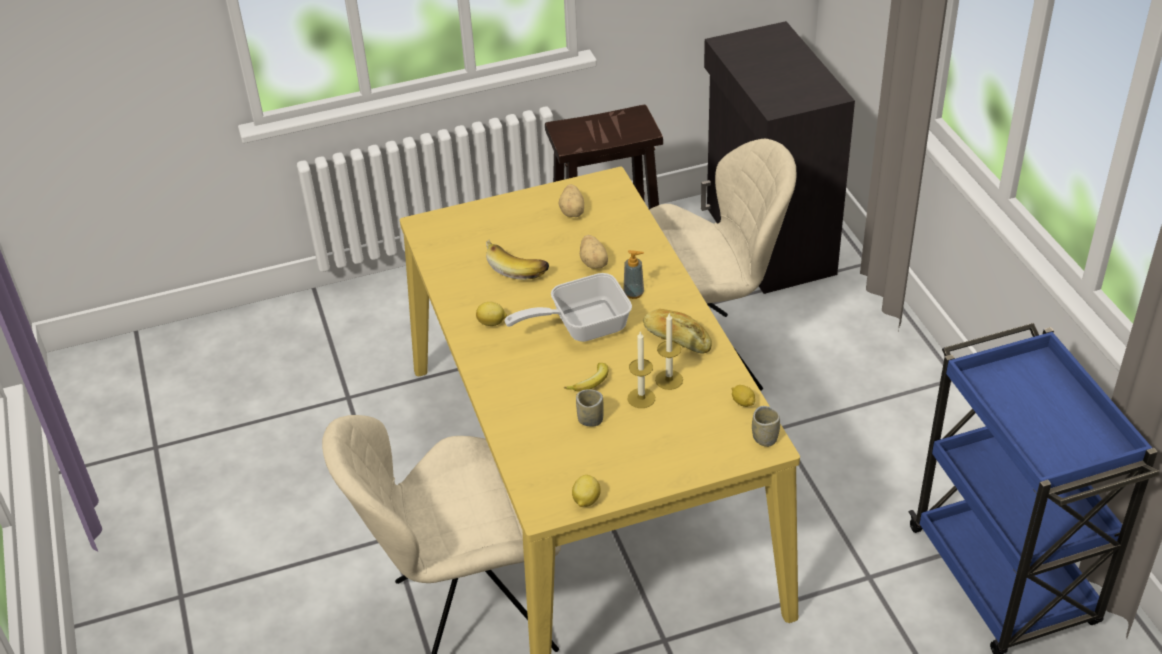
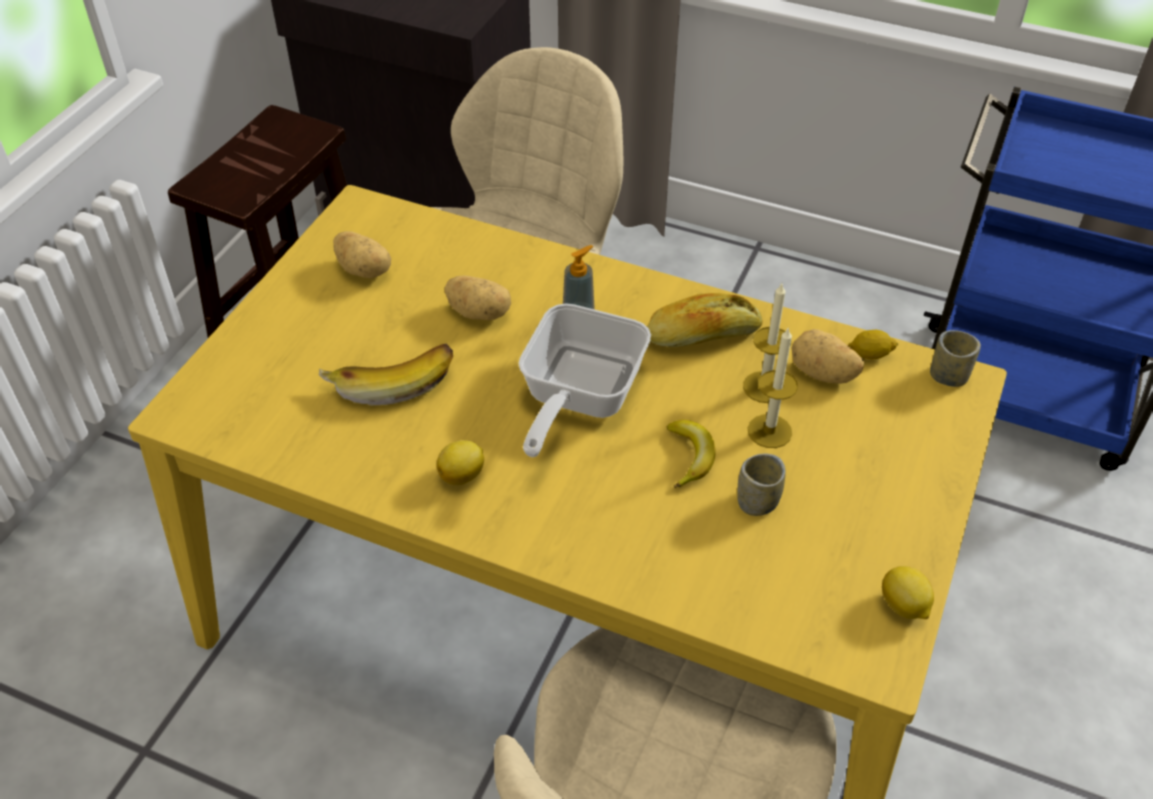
camera: 50 degrees left, 5 degrees up
none -> potato [791,329,864,384]

